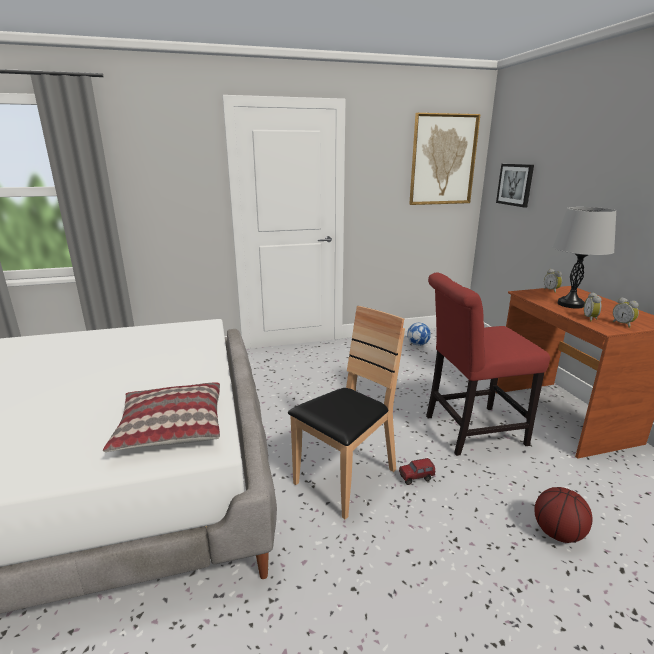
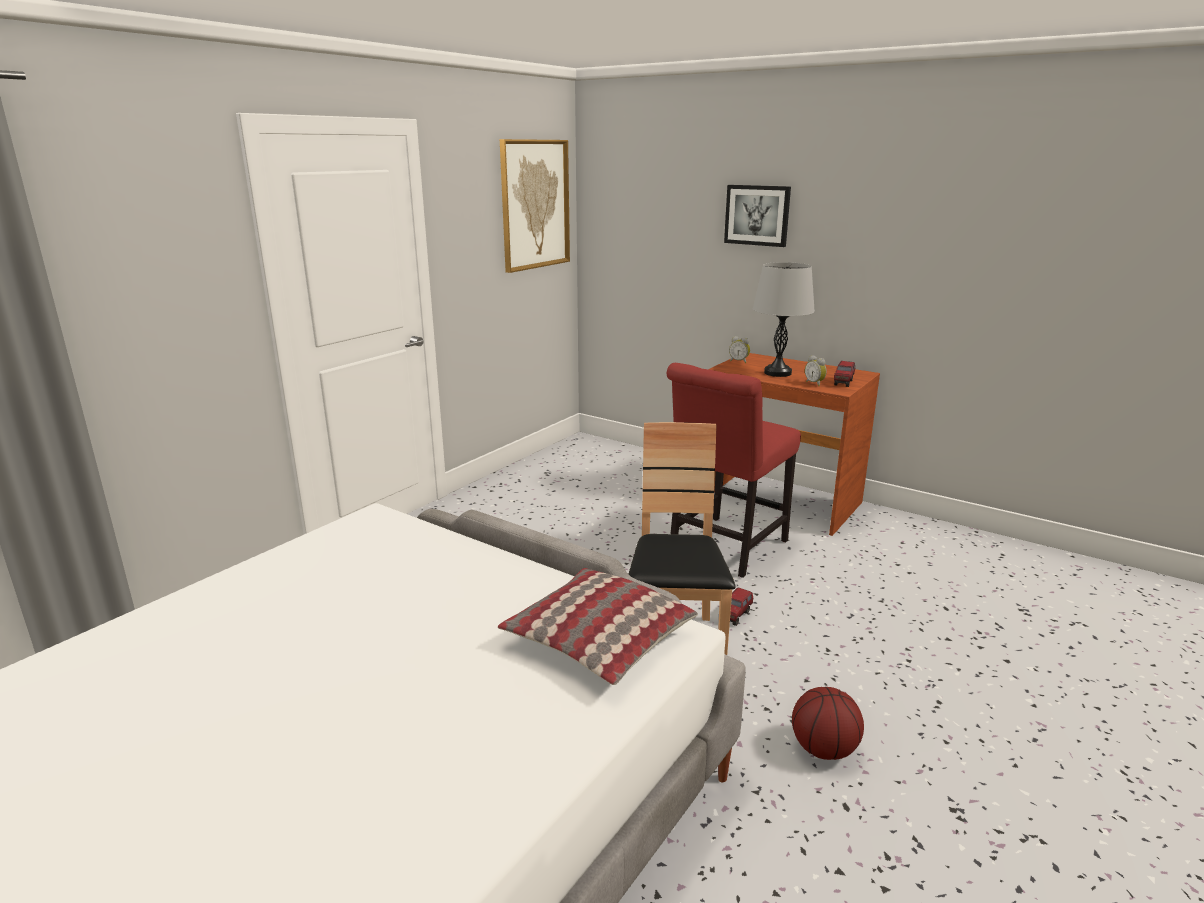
camera: 40 degrees left, 0 degrees up
football [407,323,431,346] -> none
picture [496,164,534,207] -> picture moved to [724,185,791,247]
basketball [534,487,593,543] -> basketball moved to [792,687,864,760]
alarm clock [612,297,639,328] -> toy truck [834,361,855,387]

